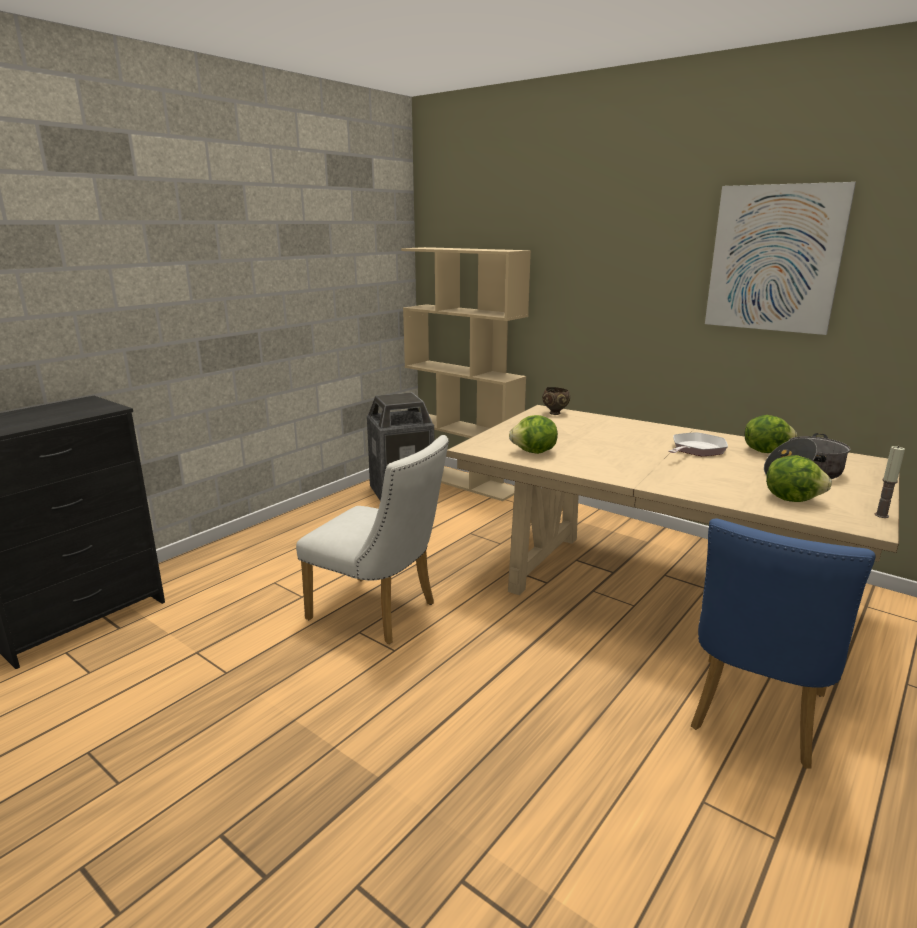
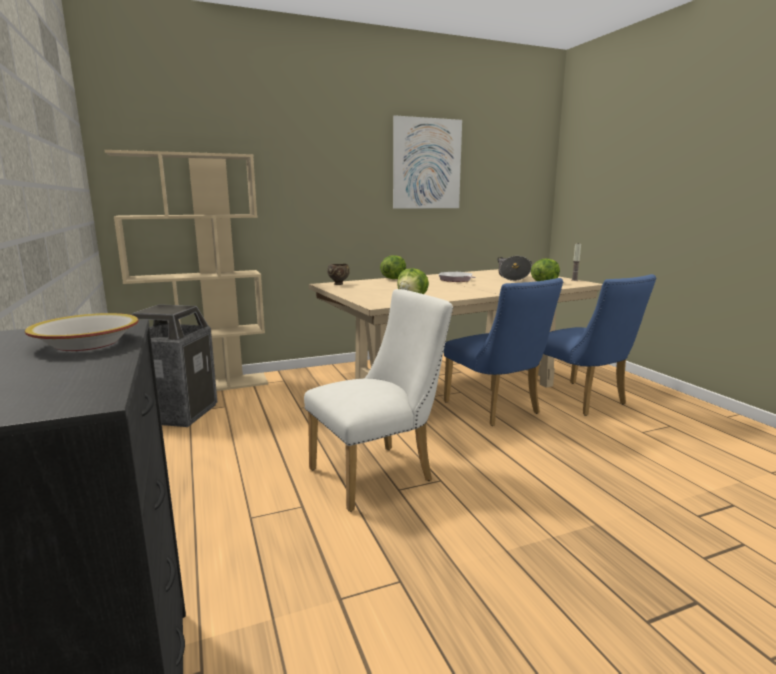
camera: 60 degrees left, 5 degrees down
lettuce [745,415,797,453] -> lettuce moved to [380,255,406,279]
none -> bowl [25,313,139,351]
none -> blue chair [444,278,563,426]

